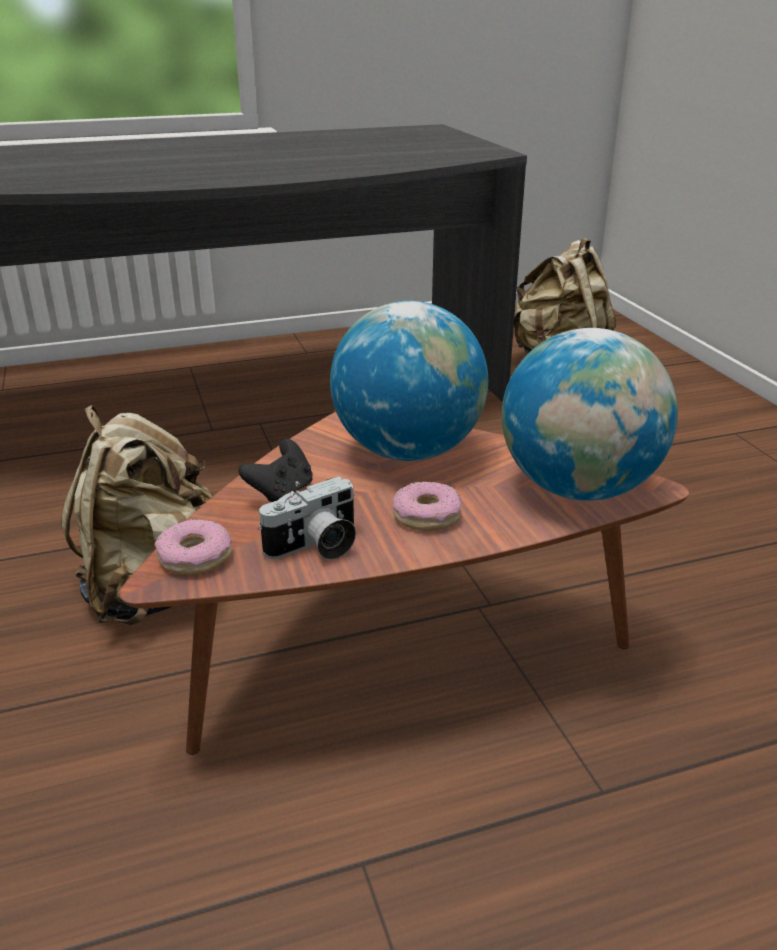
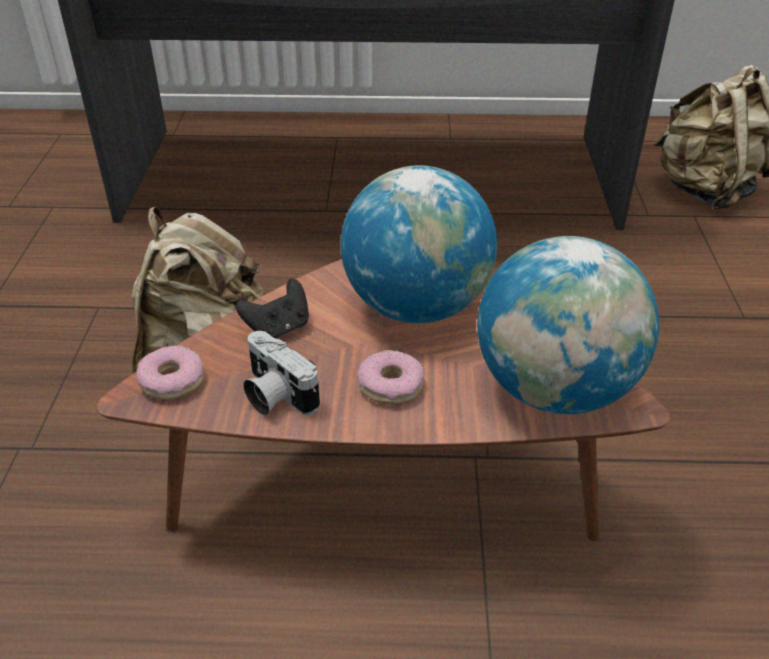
camera: 20 degrees right, 10 degrees up
camera [258,476,356,560] -> camera turned 60 degrees clockwise [243,331,320,416]

